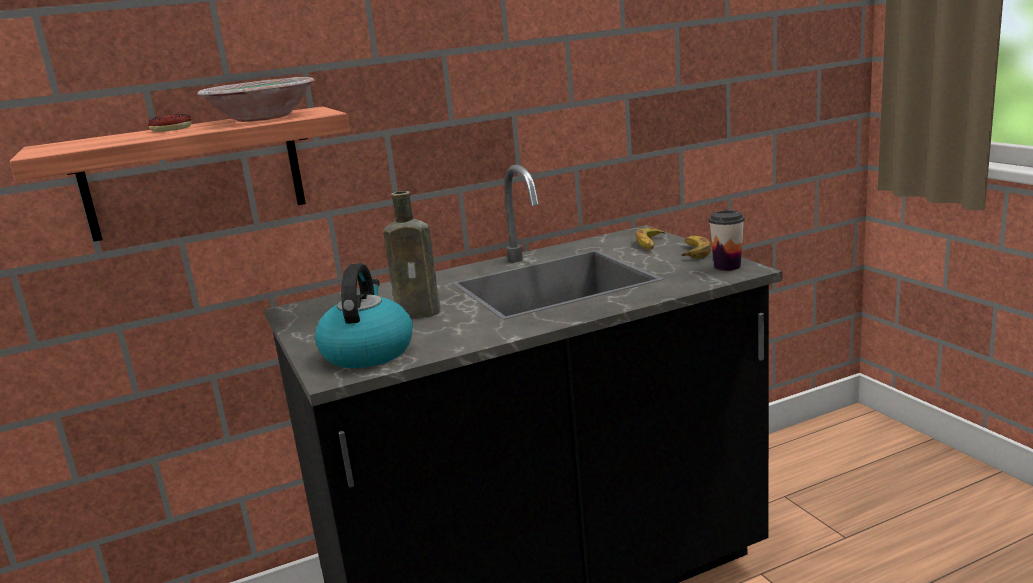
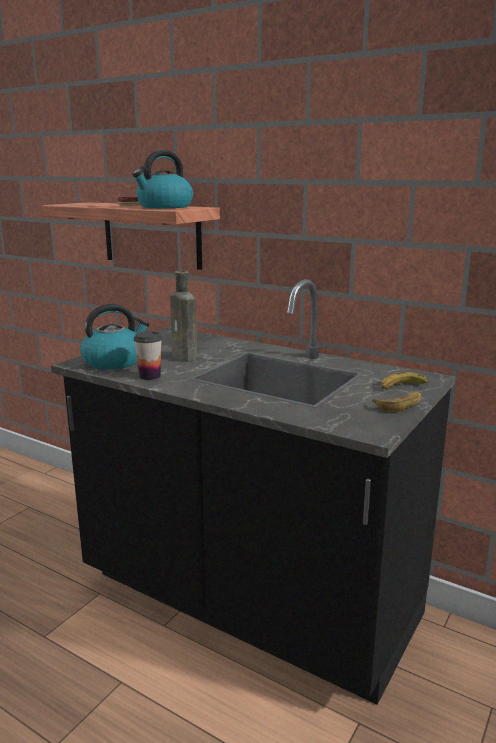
camera: 55 degrees right, 0 degrees up
bowl [197,77,315,122] -> kettle [132,150,193,208]
cup [709,210,745,271] -> cup moved to [134,331,162,380]

